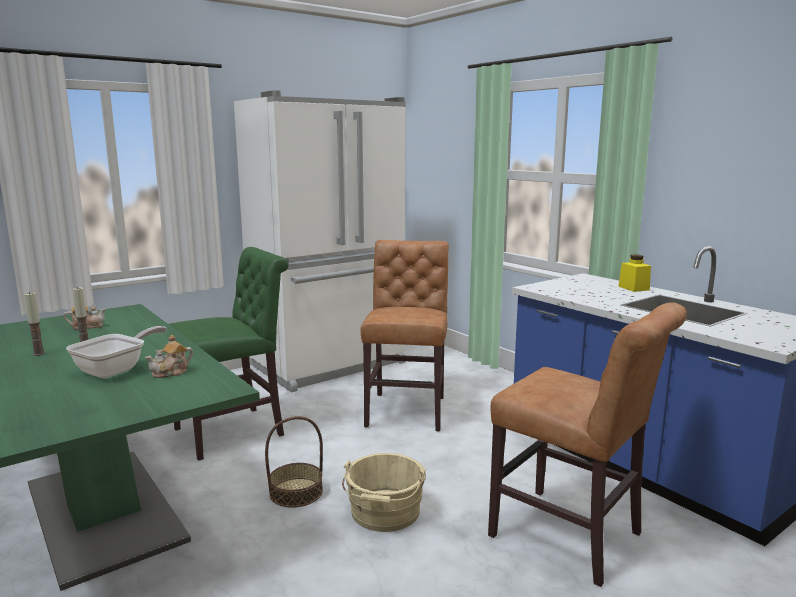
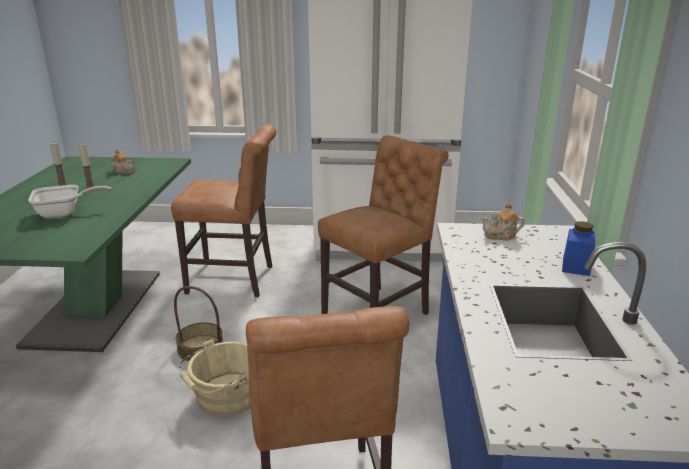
camera: 40 degrees right, 10 degrees up
teapot [145,335,193,378] -> teapot moved to [481,203,525,241]
green chair [169,247,289,461] -> brown chair [171,124,276,297]
yellow jar [618,255,651,292] -> blue jar [562,221,595,276]

